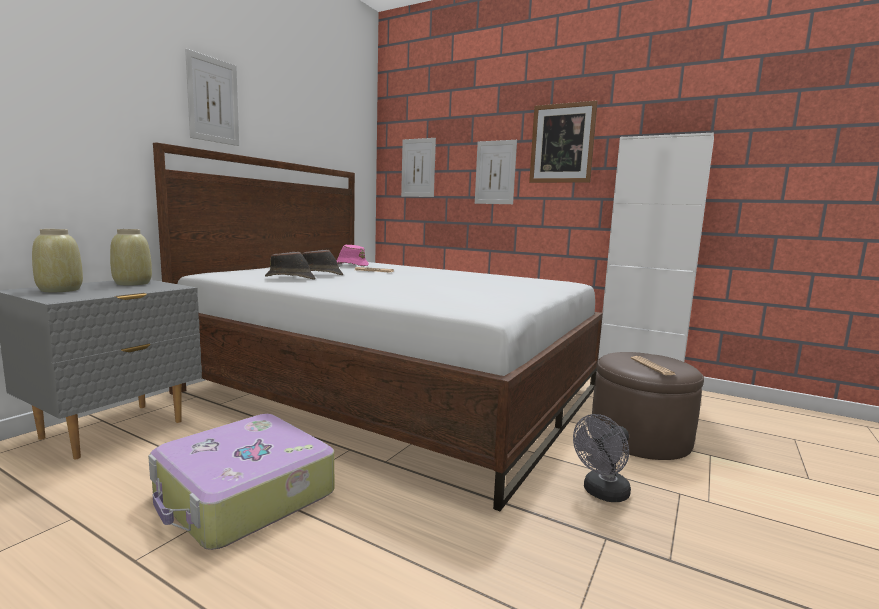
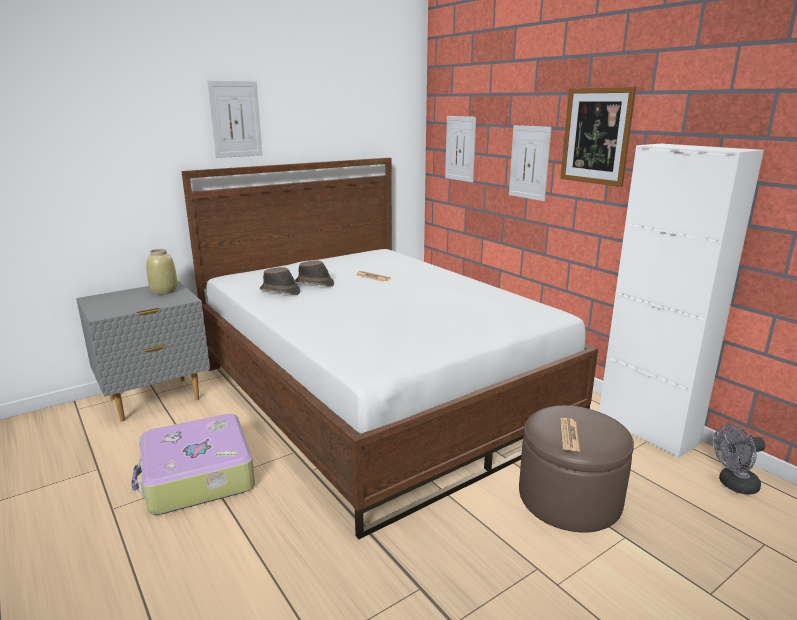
camera: 25 degrees right, 10 degrees up
beige vase [32,229,83,292] -> none
pink hat [337,245,369,266] -> none
grey fan [573,414,631,502] -> grey fan moved to [713,424,766,495]

